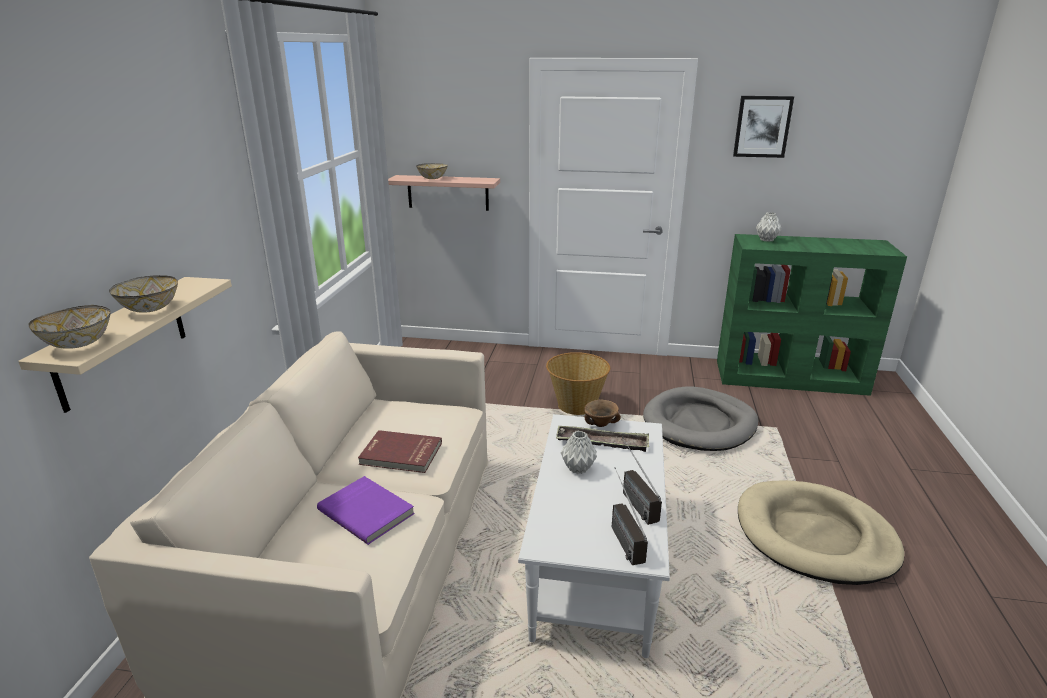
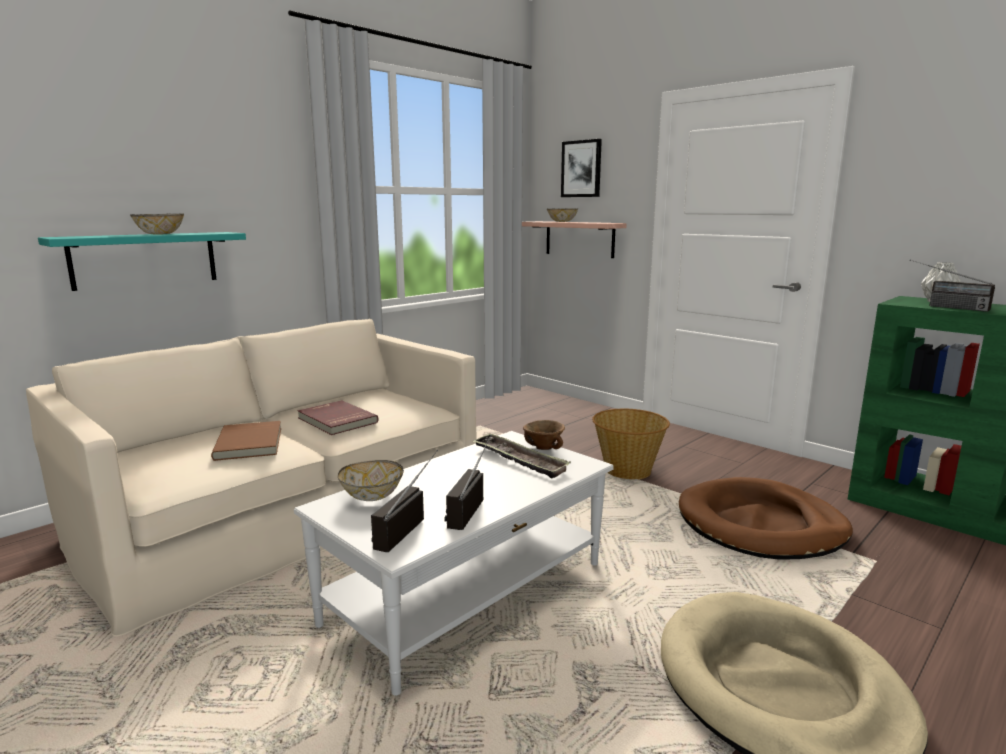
camera: 35 degrees right, 10 degrees down
beige shelf [18,277,232,413] -> turquoise shelf [38,232,246,291]
bowl [28,305,111,349] -> bowl moved to [338,460,404,501]
purple book [317,476,415,545] -> brown book [211,421,281,461]
grey vase [561,431,597,474] -> none
grey dog bed [643,386,758,451] -> brown dog bed [679,477,853,560]
picture [733,96,794,158] -> picture moved to [561,139,602,197]
none -> radio [910,260,995,312]

